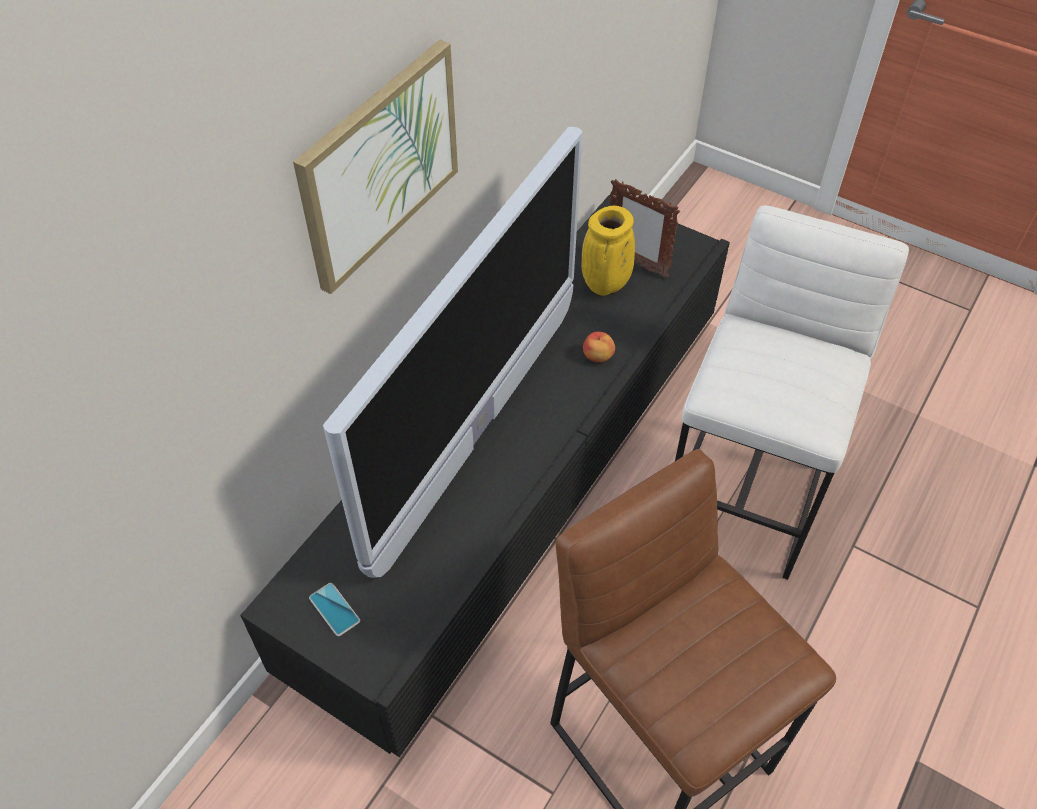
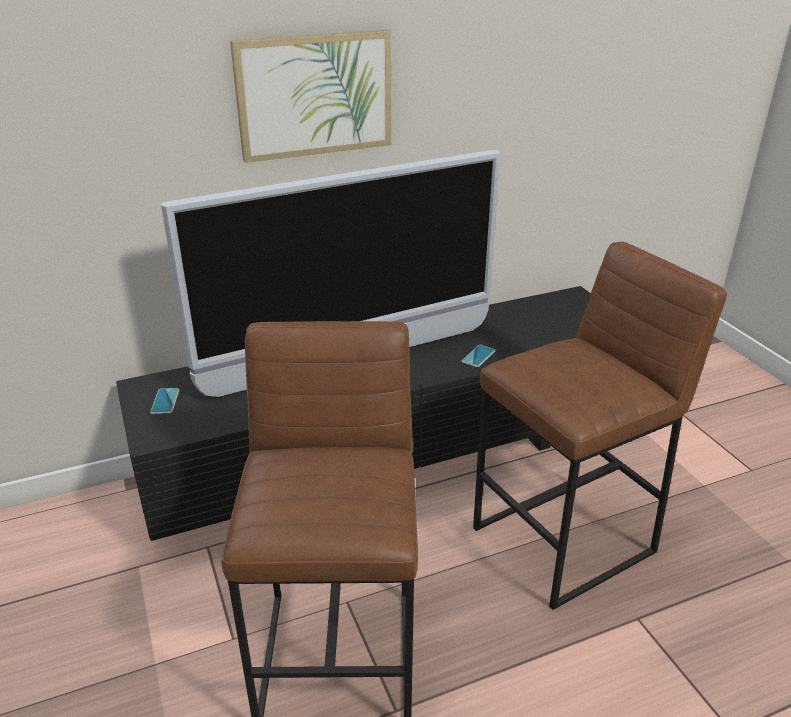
camera: 35 degrees right, 20 degrees down
yellow vase [582,206,635,296] -> none
apple [583,332,615,363] -> phone [462,344,496,367]
picture frame [609,179,680,278] -> none
white stool [675,205,909,580] -> brown stool [473,242,727,610]

